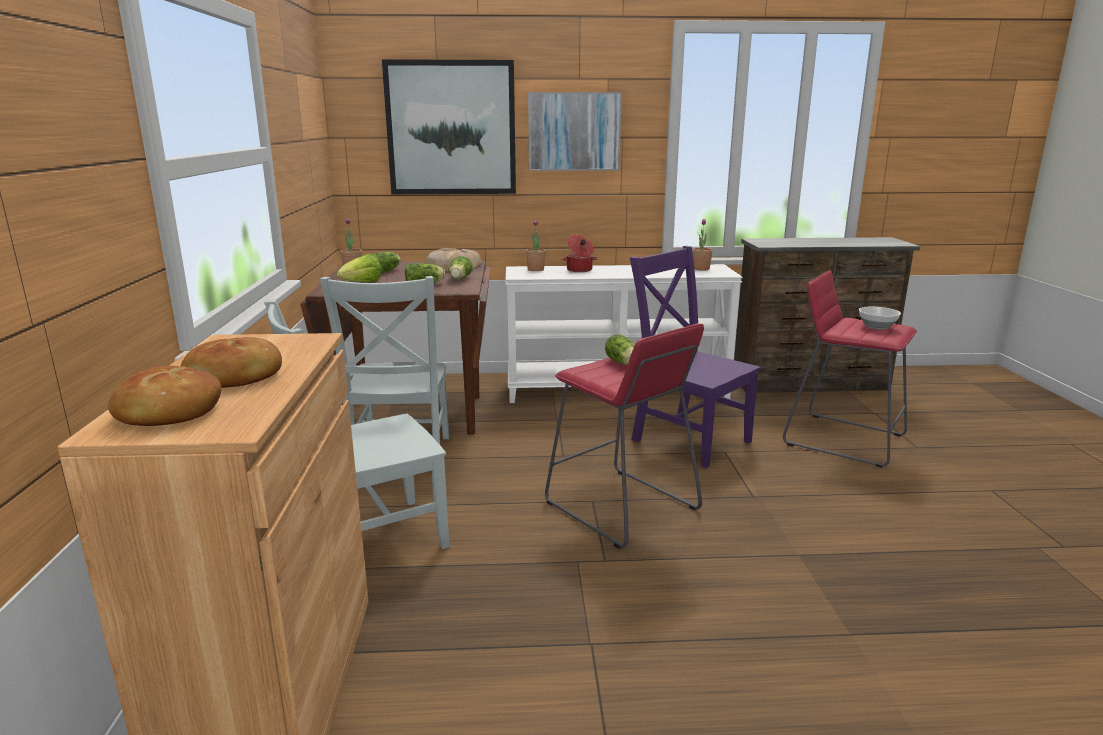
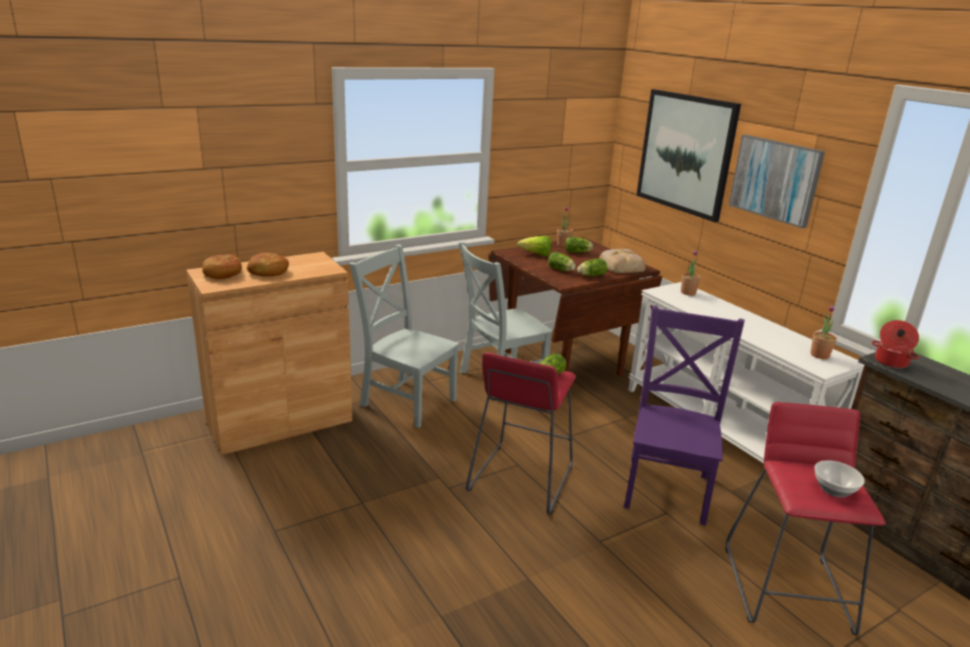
camera: 60 degrees right, 5 degrees up
cooking pot [562,234,598,272] -> cooking pot moved to [872,320,919,369]

